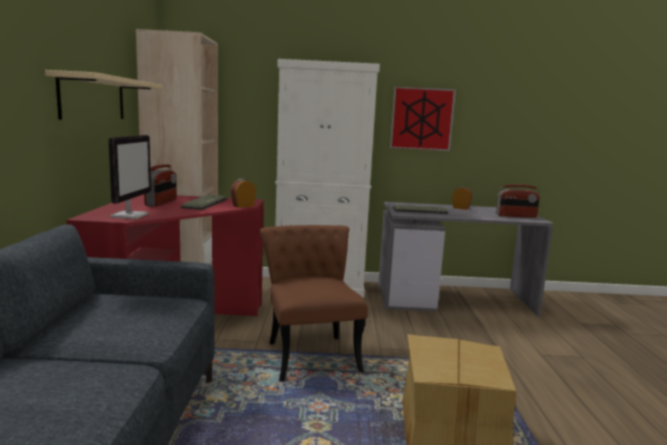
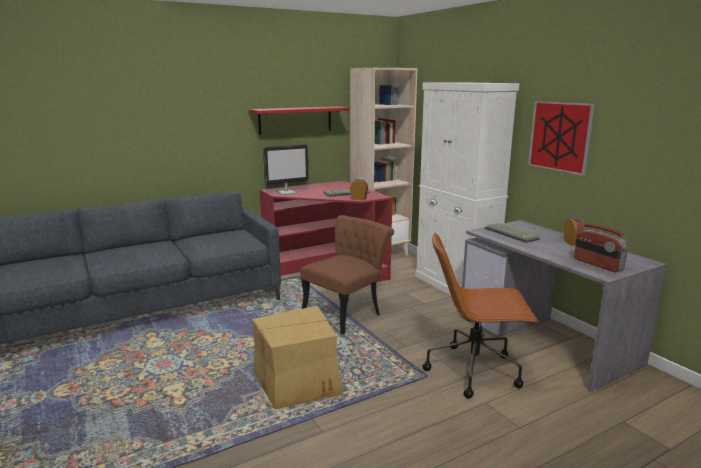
camera: 60 degrees right, 5 degrees up
beige shelf [45,70,163,119] -> red shelf [249,106,350,135]
radio [144,164,177,207] -> none
none -> brown office chair [423,233,539,399]

